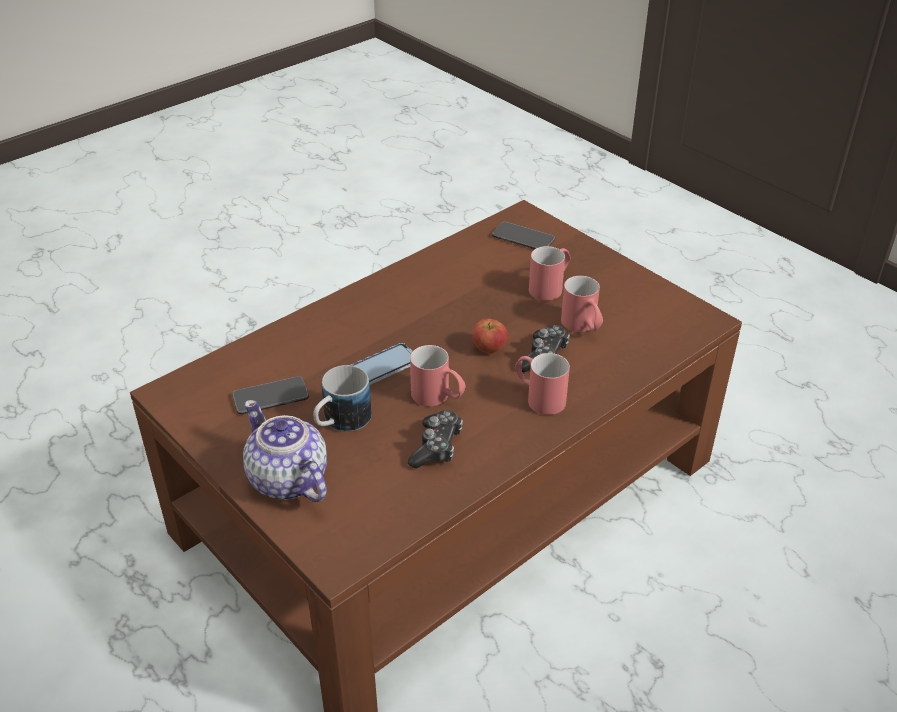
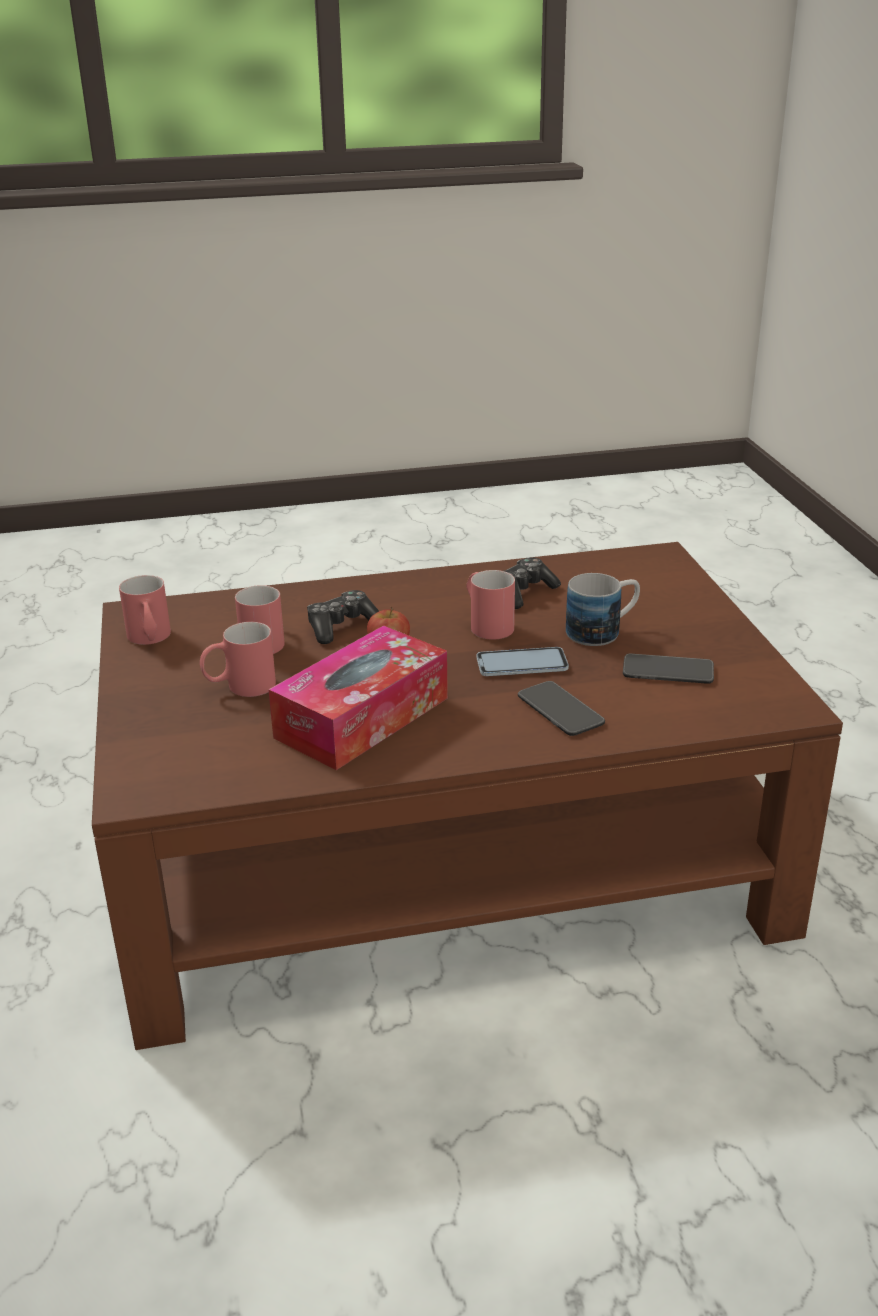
camera: 150 degrees left, 10 degrees down
teapot [243,400,327,502] -> none
phone [492,222,555,249] -> phone moved to [518,681,605,736]
red mug [515,353,570,415] -> red mug moved to [119,575,171,645]
none -> tissue box [268,625,448,770]

